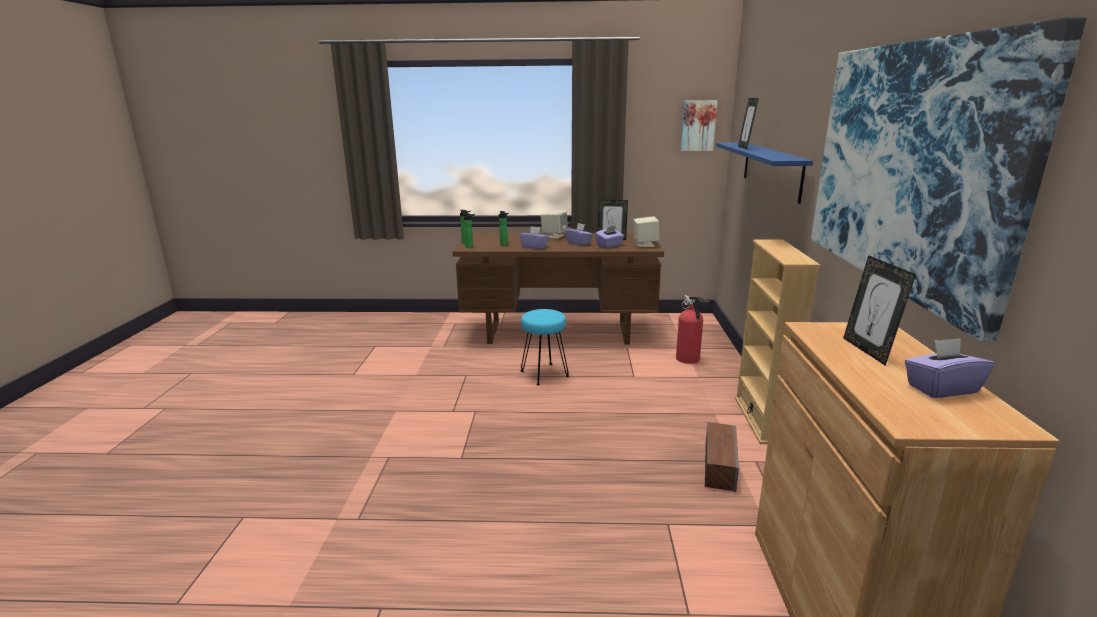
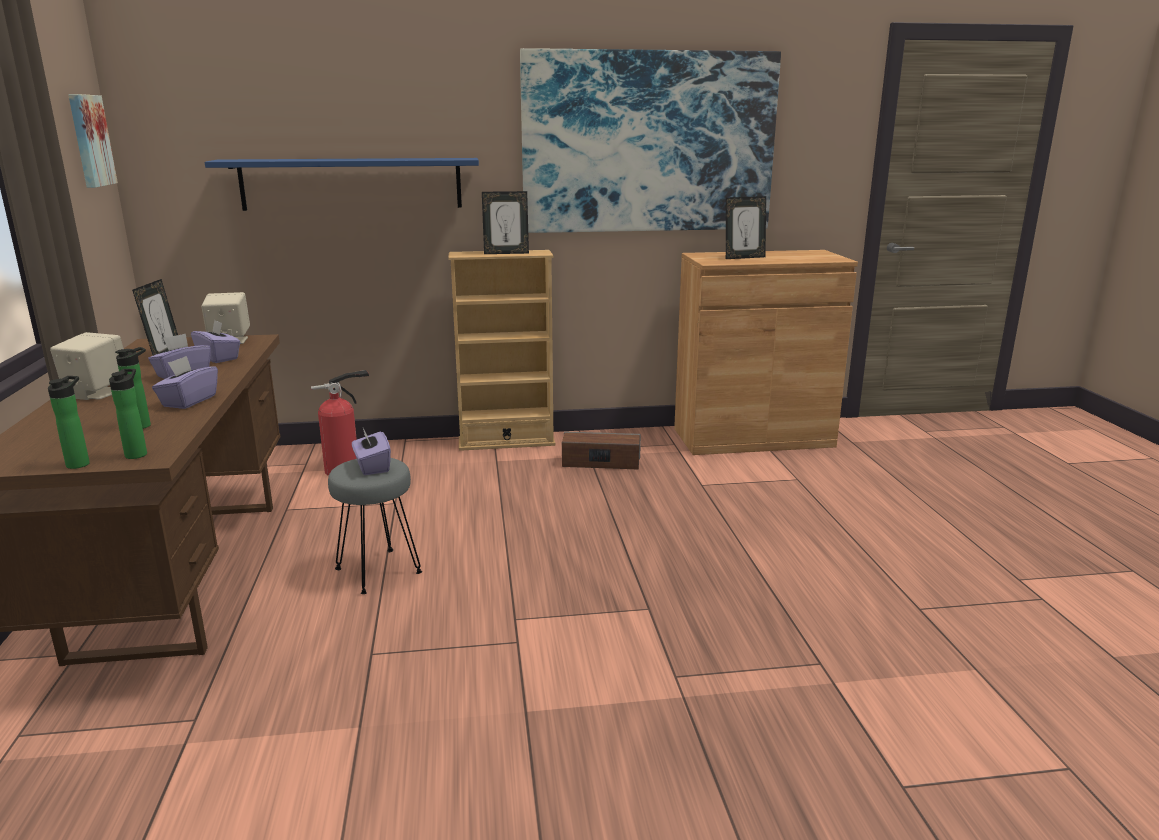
camera: 100 degrees left, 0 degrees up
turquoise stool [521,309,569,385] -> grey stool [328,458,422,594]
picture frame [738,98,759,149] -> picture frame moved to [482,191,529,254]
purple tissue box [904,338,994,398] -> purple tissue box moved to [352,428,391,475]

